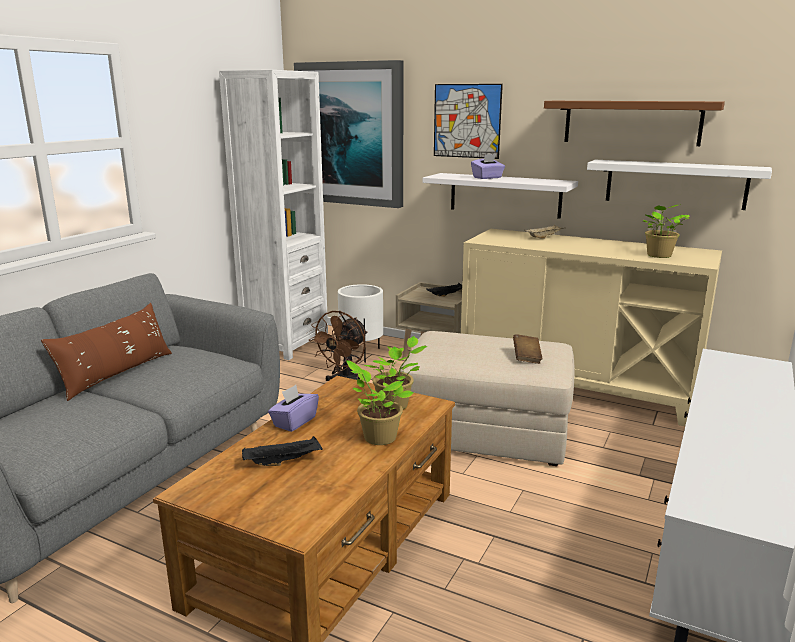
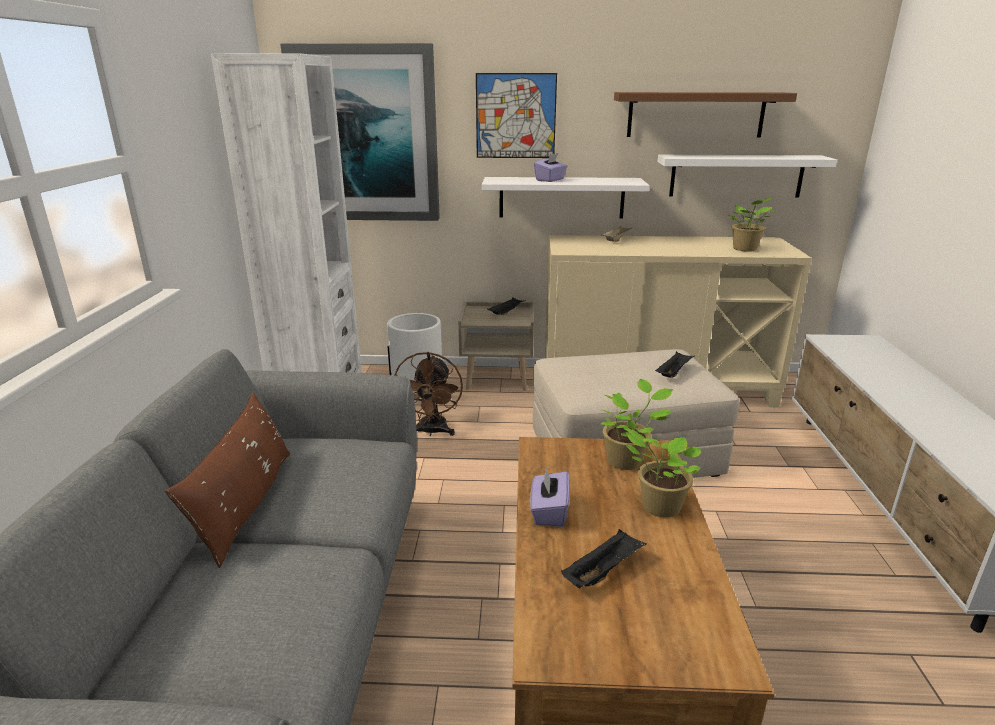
camera: 25 degrees left, 5 degrees up
brown book [513,334,543,364] -> black tray [655,351,694,378]

